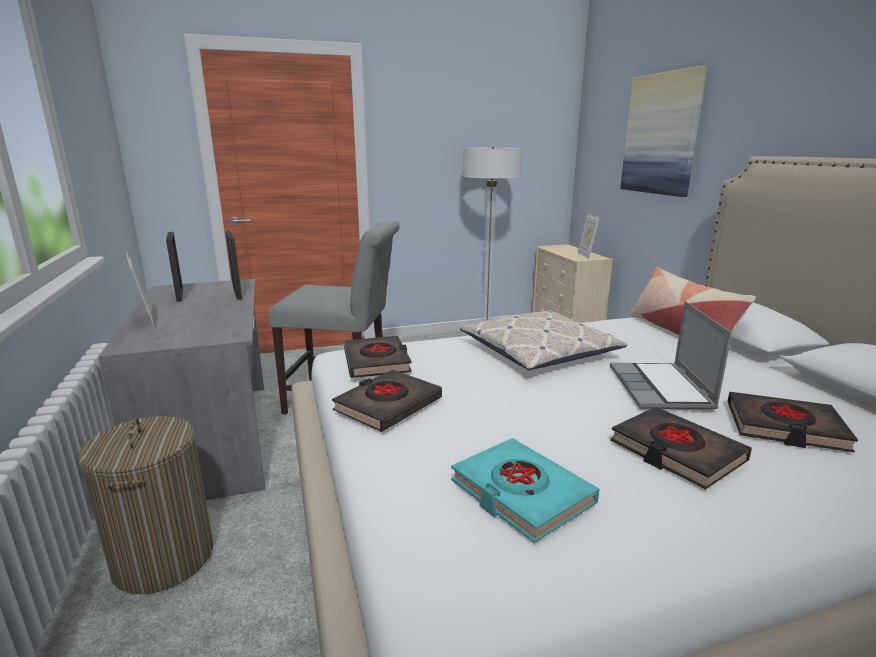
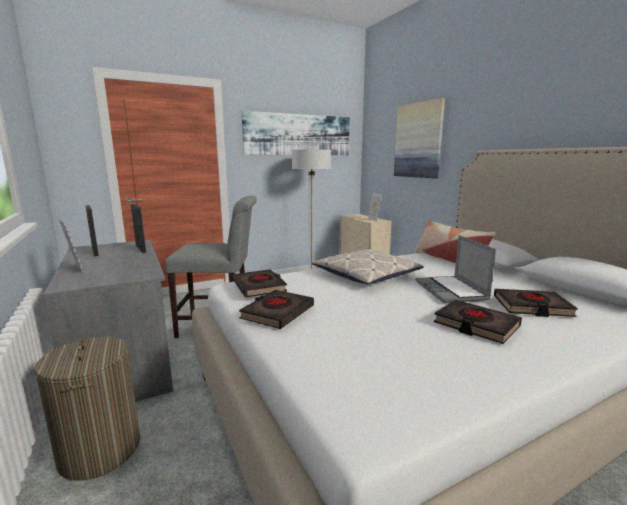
camera: 10 degrees left, 5 degrees down
turquoise book [451,438,599,543] -> none
none -> picture [242,111,350,155]

